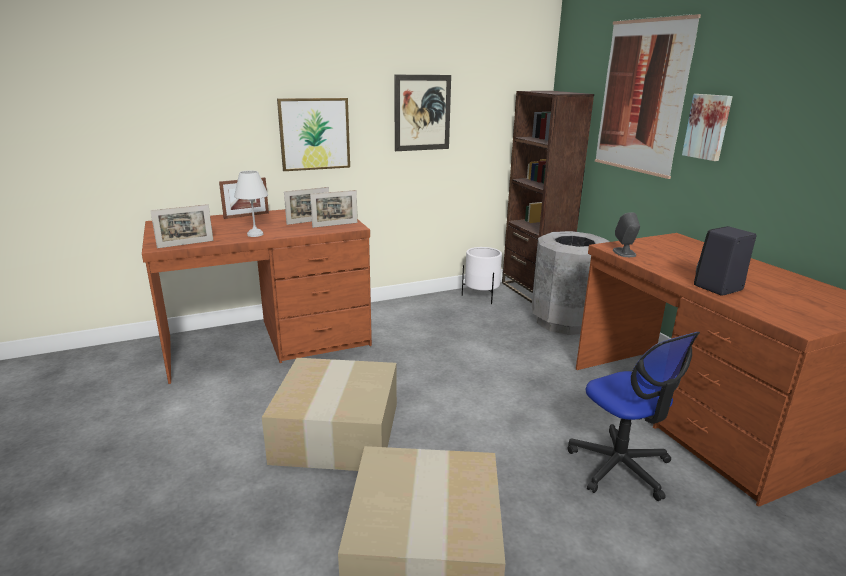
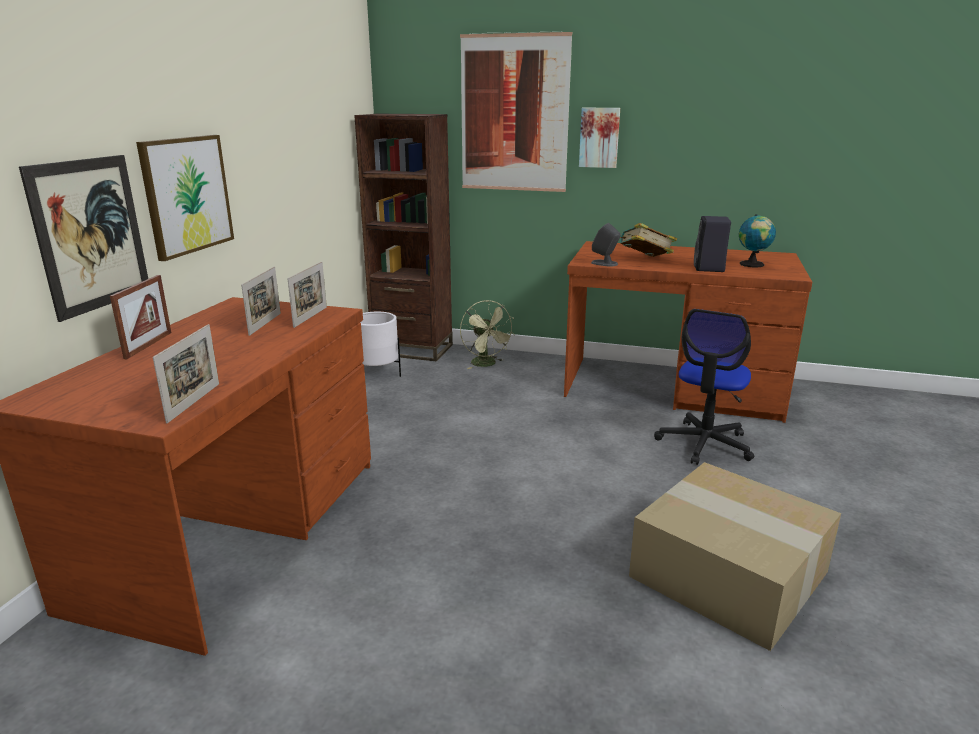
camera: 50 degrees left, 0 degrees up
white table lamp [234,171,268,237] -> none
cardboard box [262,358,397,471] -> none
picture [394,75,451,151] -> picture moved to [19,155,148,322]
grey trash can [532,231,609,335] -> green fan [460,300,515,369]
office chair [568,332,700,501] -> office chair turned 105 degrees clockwise [654,309,754,465]
none -> book [620,223,677,257]
none -> globe [739,214,776,268]

